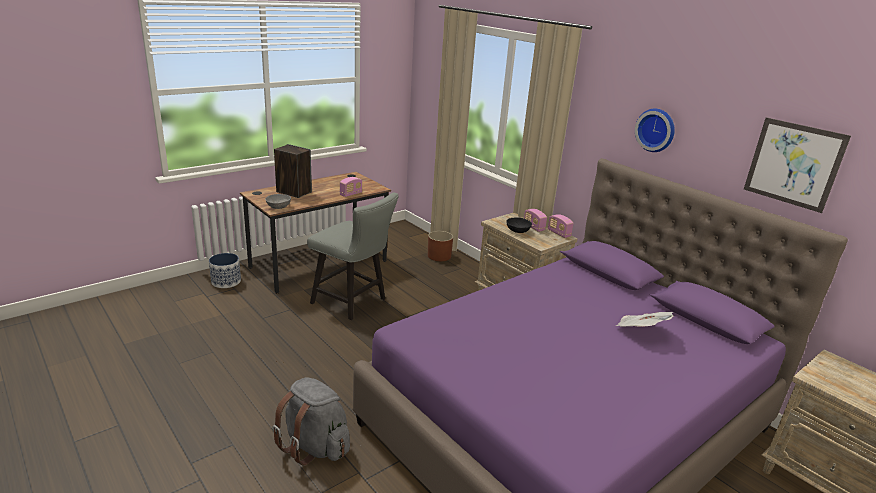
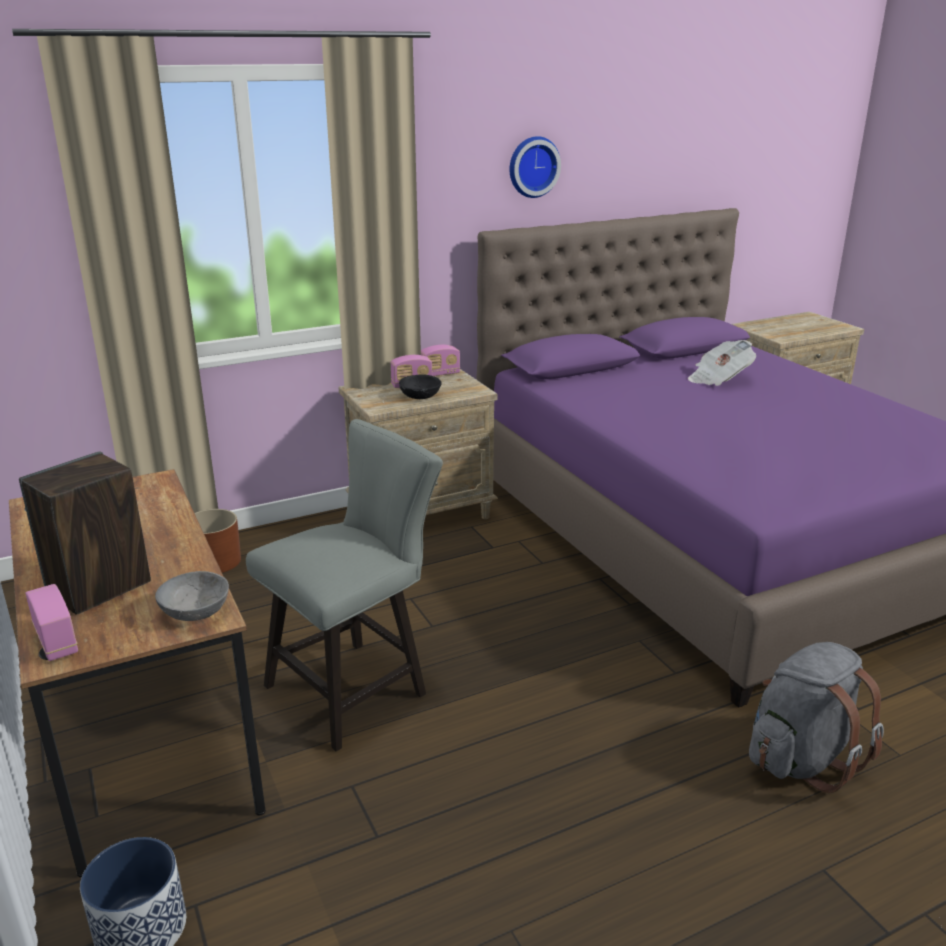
camera: 75 degrees left, 0 degrees up
radio [340,177,362,197] -> radio moved to [25,584,78,661]
picture [744,117,851,213] -> none

